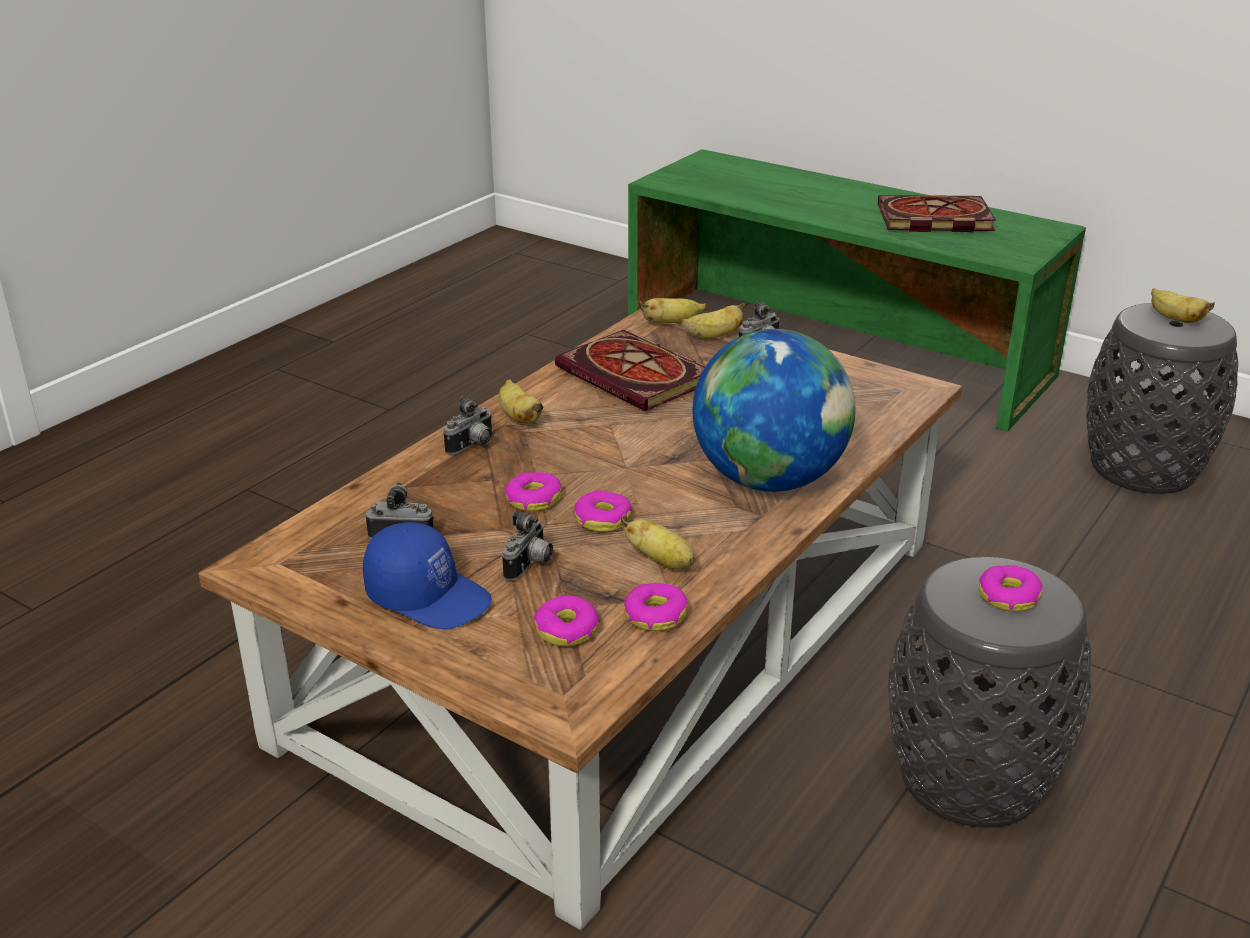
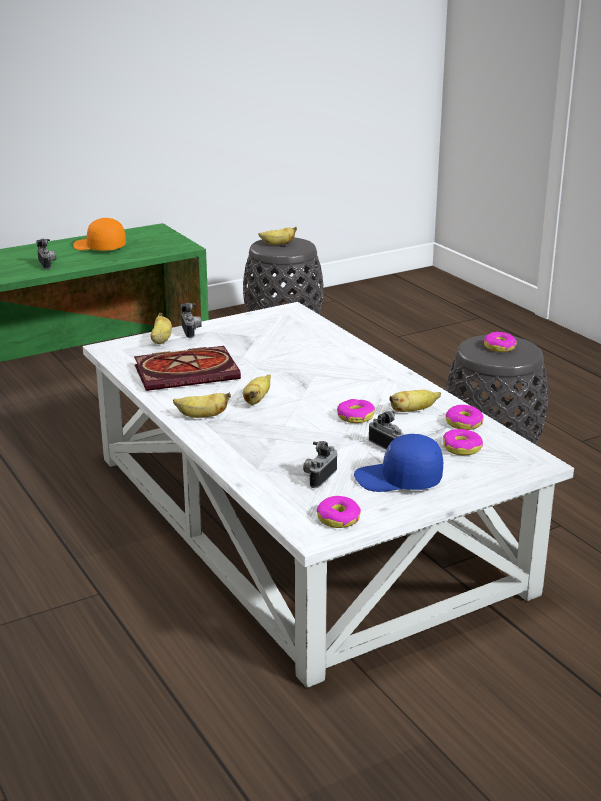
camera: 65 degrees left, 5 degrees down
brown coffee table [199,309,962,930] -> white coffee table [83,302,574,688]
blue cap [363,522,492,629] -> blue cap turned 135 degrees counterclockwise [354,434,443,492]
camera [443,396,493,455] -> camera moved to [36,239,56,270]
donut [505,472,561,511] -> donut moved to [317,496,361,528]
banana [639,298,706,323] -> banana moved to [243,375,271,405]
globe [693,329,855,492] -> none
book [878,195,996,232] -> orange cap [73,218,126,251]

